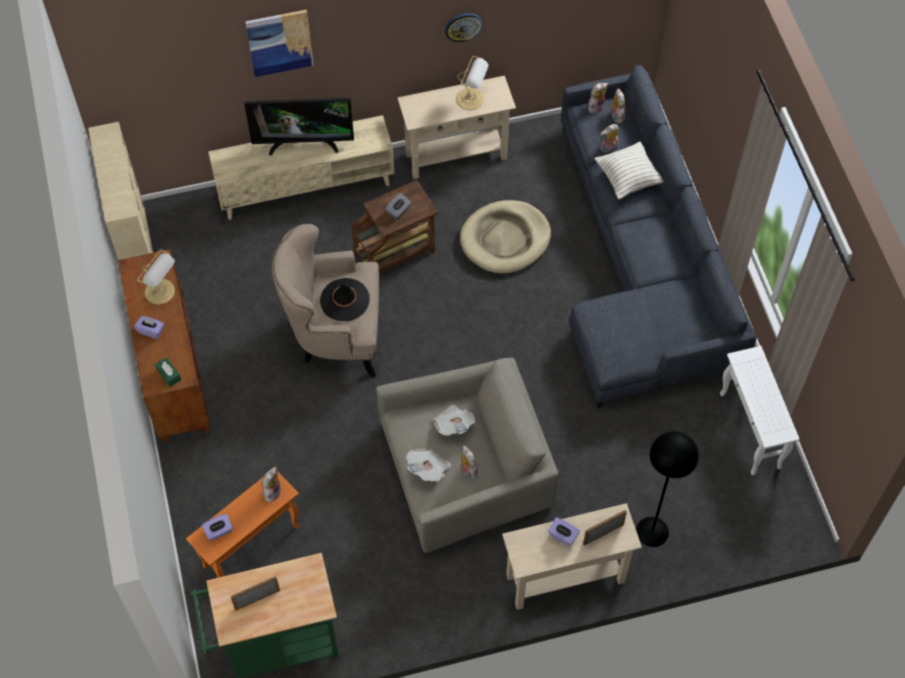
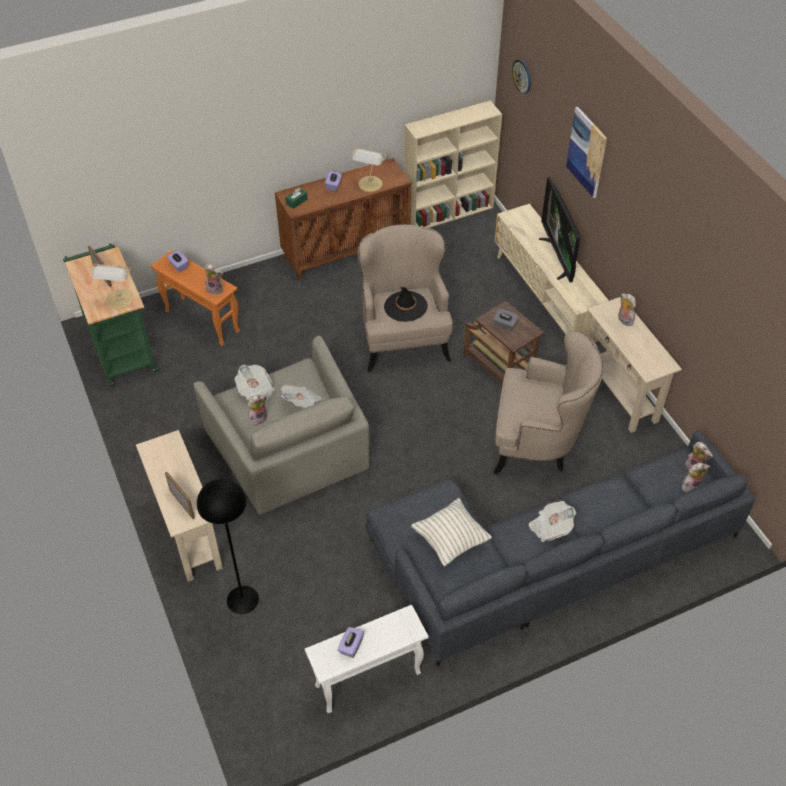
camera: 80 degrees right, 10 degrees down
wall clock [445,13,483,42] -> wall clock moved to [512,59,531,94]
table lamp [456,56,488,110] -> table lamp moved to [91,264,134,309]
beige dog bed [460,200,551,274] -> beige armchair [493,331,604,475]
purple tissue box [548,517,580,546] -> purple tissue box moved to [338,627,364,658]
pillow [595,141,663,200] -> pillow moved to [411,498,492,566]
plush toy [600,124,619,153] -> plush toy moved to [618,293,636,326]
none -> newspaper [529,501,576,542]

